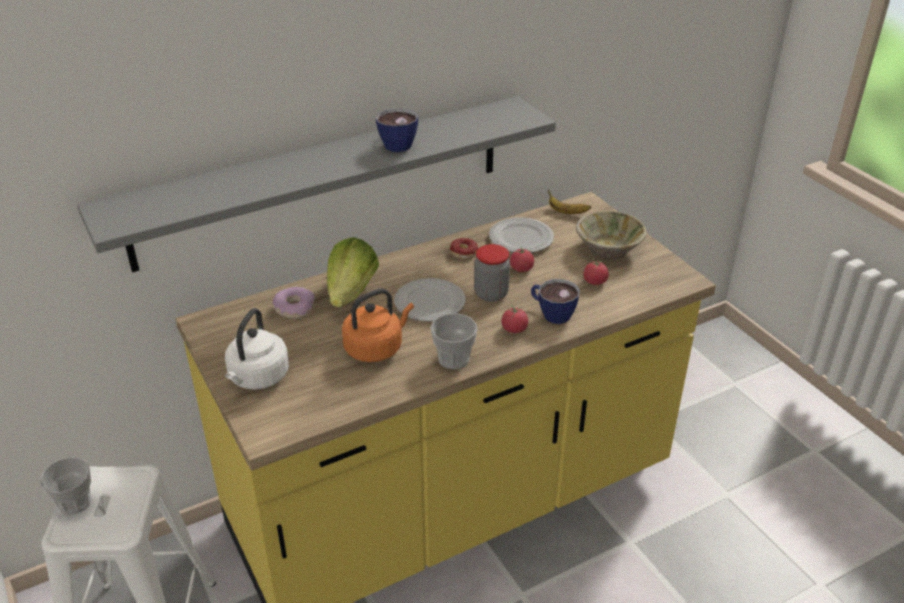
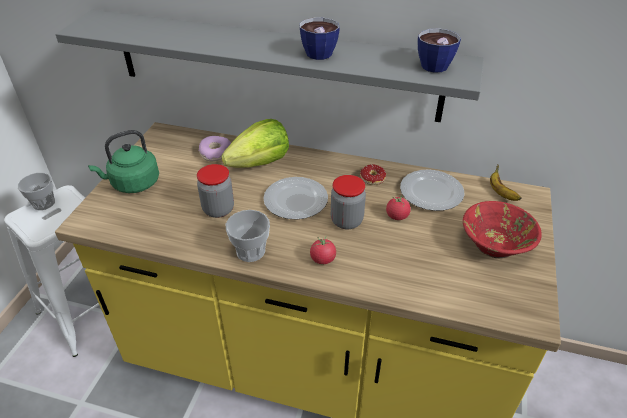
camera: 45 degrees right, 5 degrees up
white kettle [225,308,289,390] -> green kettle [88,130,159,193]
orange kettle [342,289,414,362] -> jar [197,164,234,218]
cup [531,279,580,324] -> cup moved to [417,28,461,73]
beige bowl [576,211,647,260] -> red bowl [463,201,542,258]
tomato [583,258,609,285] -> none

